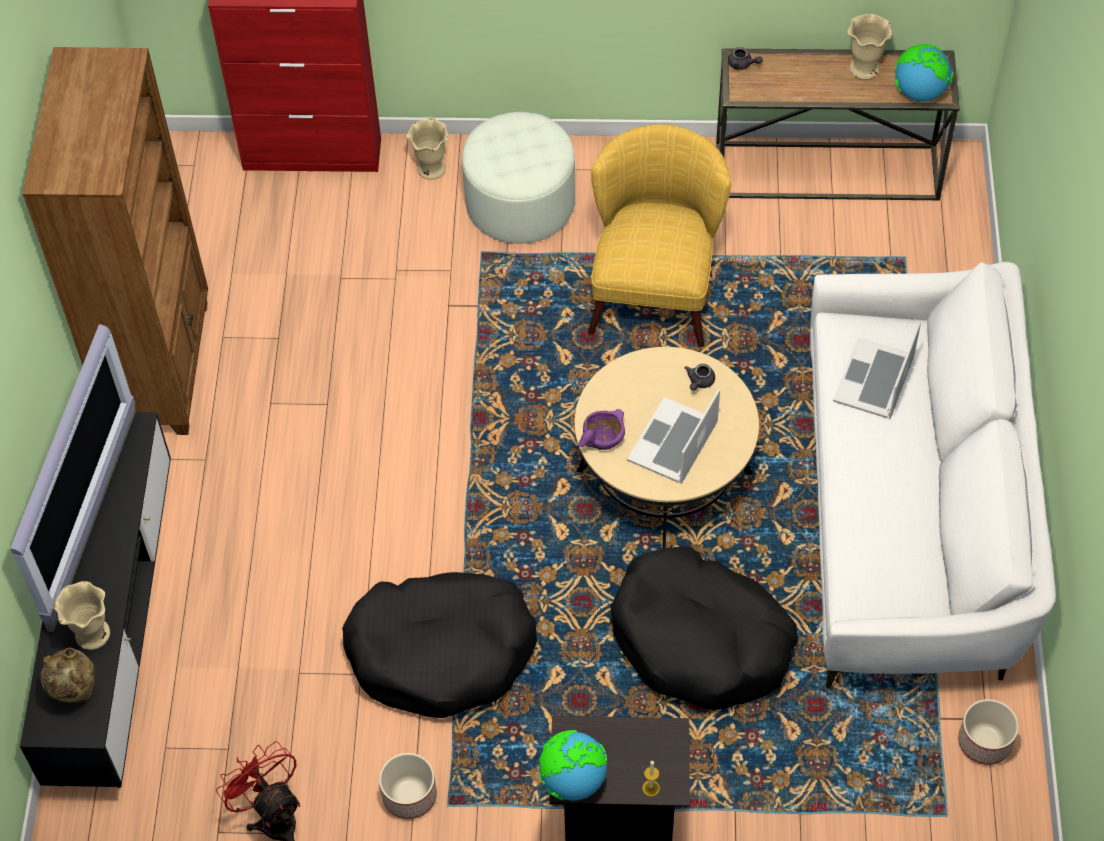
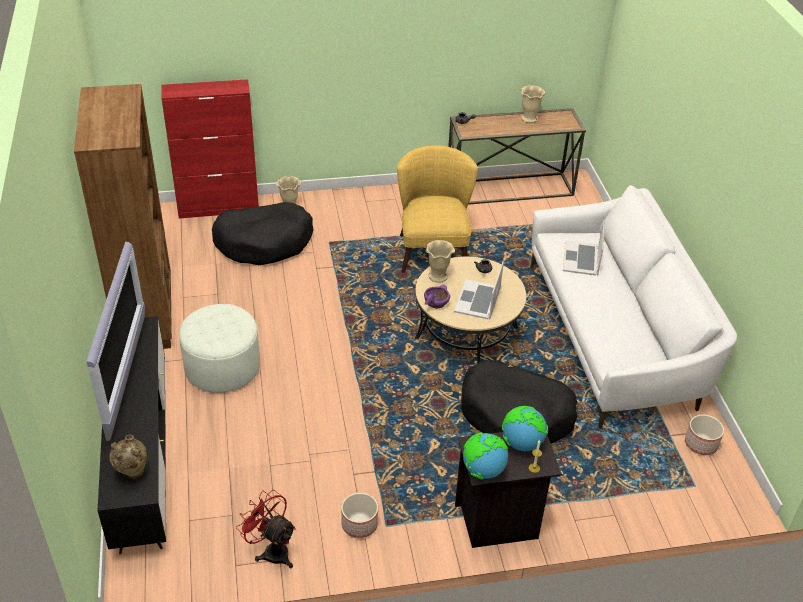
camera: 15 degrees left, 15 degrees down
beige vase [53,581,110,650] -> beige vase moved to [426,240,455,283]
black dog bed [342,572,537,718] -> black dog bed moved to [212,202,313,265]
white ottoman [462,112,575,244] -> white ottoman moved to [179,304,260,393]
globe [894,44,953,102] -> globe moved to [502,406,548,451]

